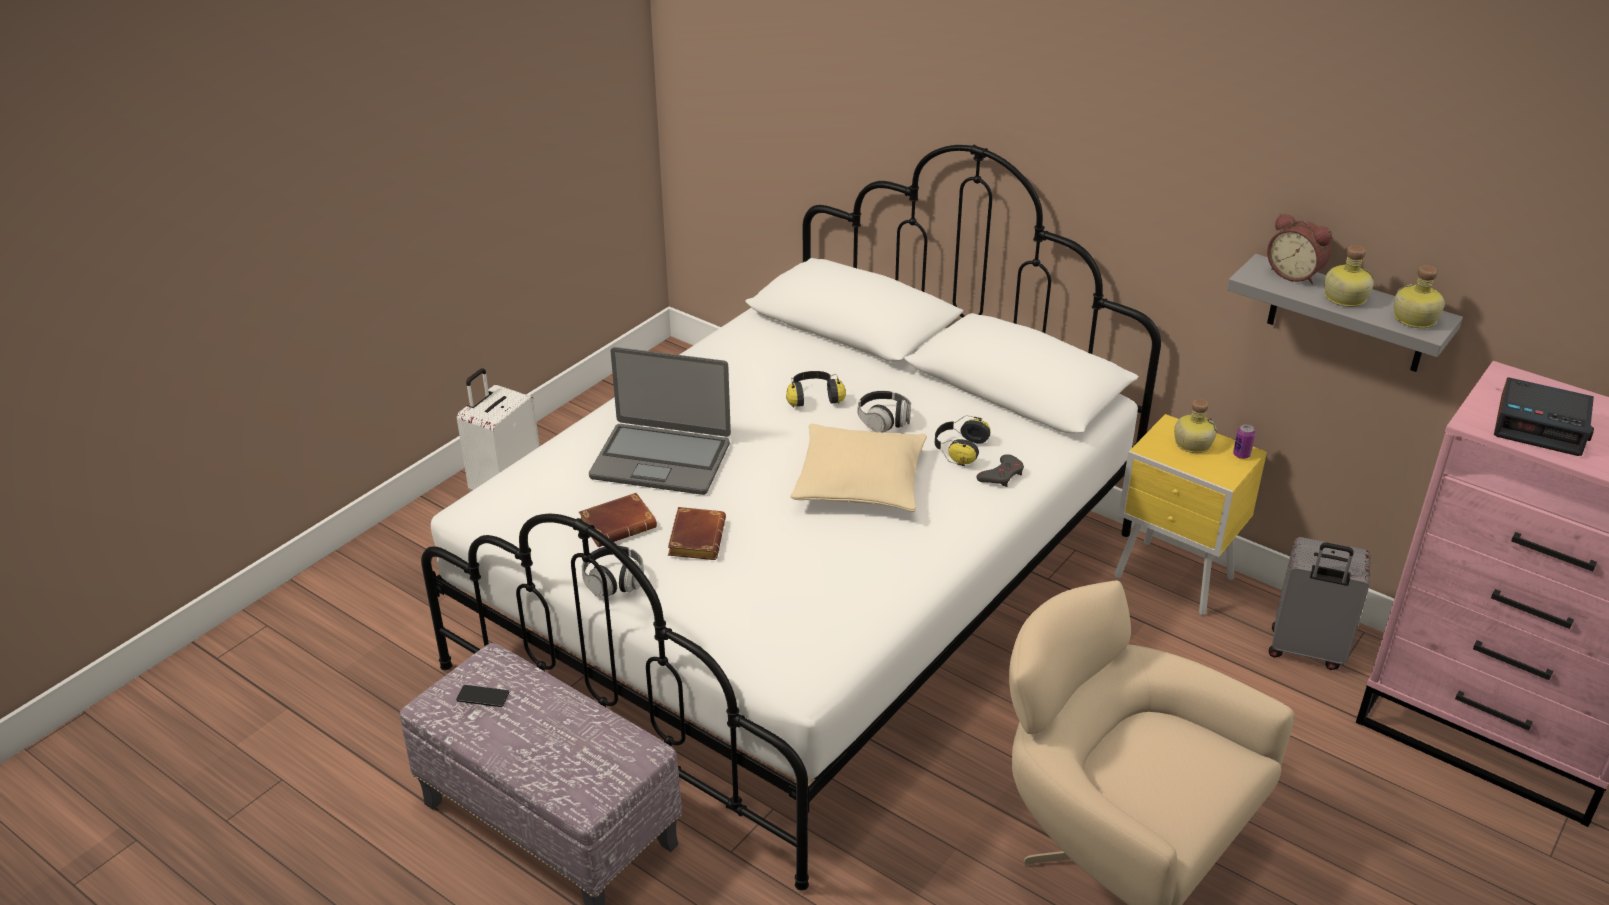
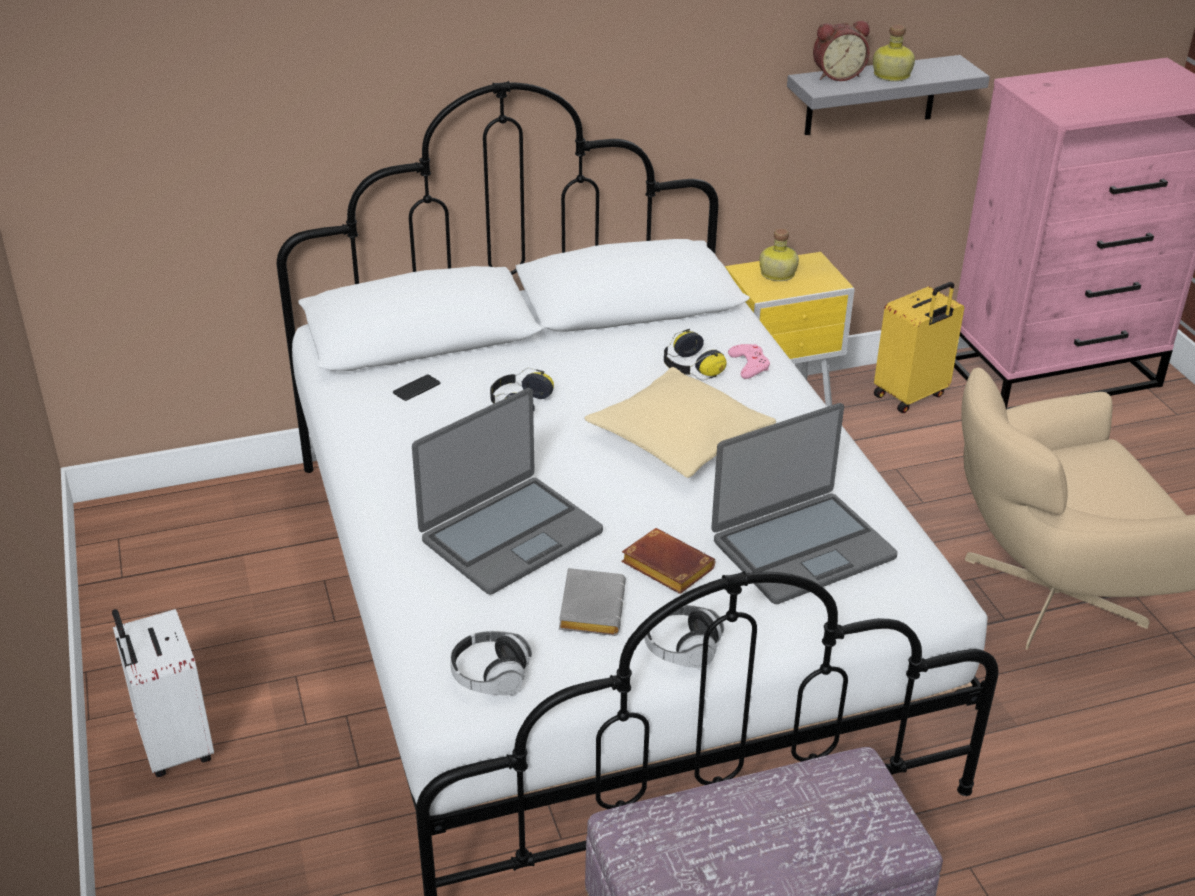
camera: 55 degrees left, 0 degrees up
phone [456,685,509,707] -> phone moved to [393,374,440,401]
brown book [579,493,657,547] -> grey book [559,568,626,636]
headphones [858,391,911,432] -> headphones moved to [450,631,532,696]
grey game controller [976,454,1024,487] -> pink game controller [728,344,770,379]
can [1233,424,1255,459] -> none
grey suitcase [1269,537,1371,670] -> yellow suitcase [874,282,964,413]
bottle [1394,265,1445,328] -> none
alarm clock [1494,377,1594,456] -> none
none -> laptop [711,403,898,604]

